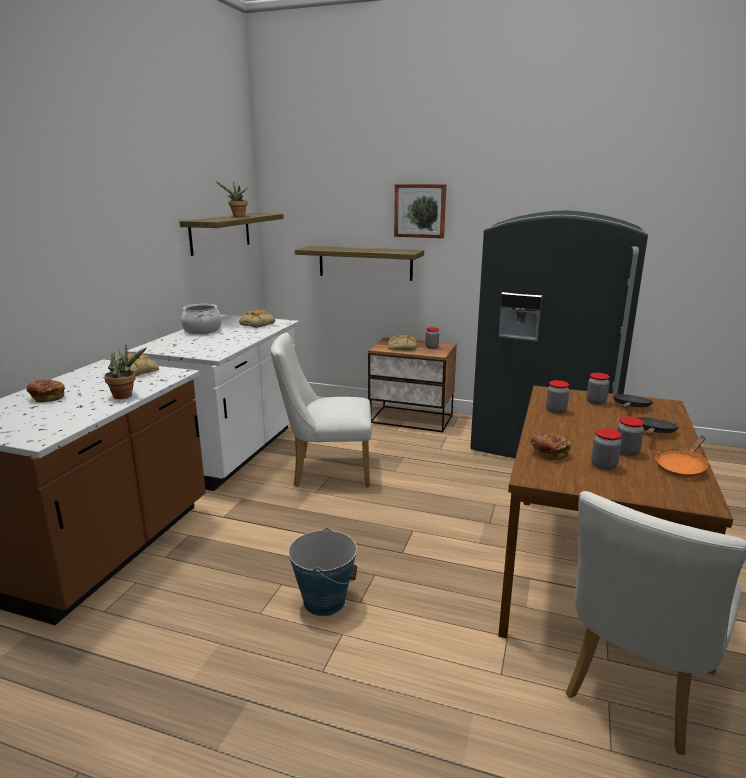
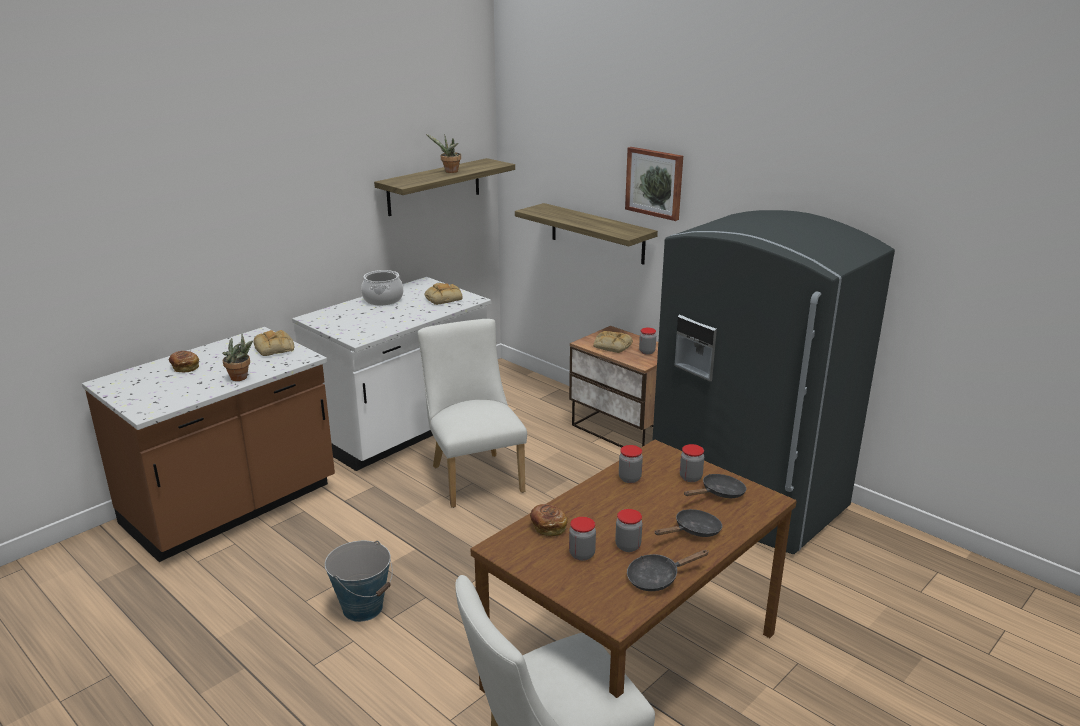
camera: 25 degrees right, 5 degrees up
white chair [271,333,372,487] -> white chair turned 45 degrees clockwise [418,319,527,508]
orange frying pan [656,436,708,477] -> black frying pan [627,550,708,591]

